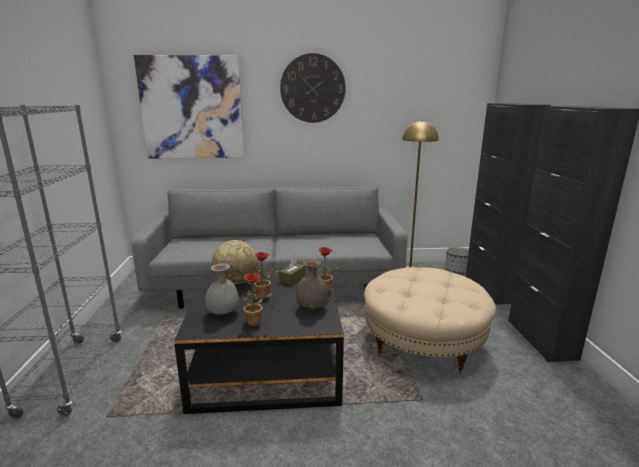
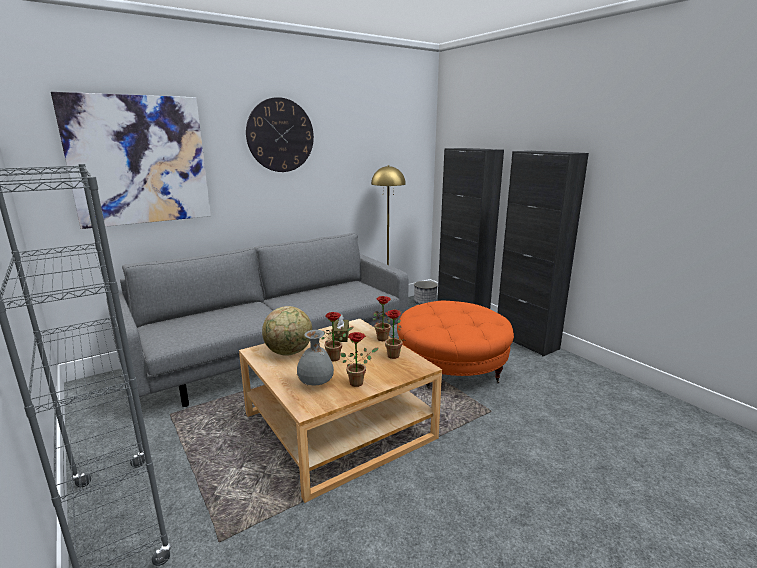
camera: 30 degrees left, 0 degrees up
black coffee table [174,268,344,414] -> beige coffee table [239,319,442,503]
grey vase [296,259,328,310] -> potted plant [375,309,405,359]
beige ottoman [364,267,496,374] -> orange ottoman [397,301,514,388]

